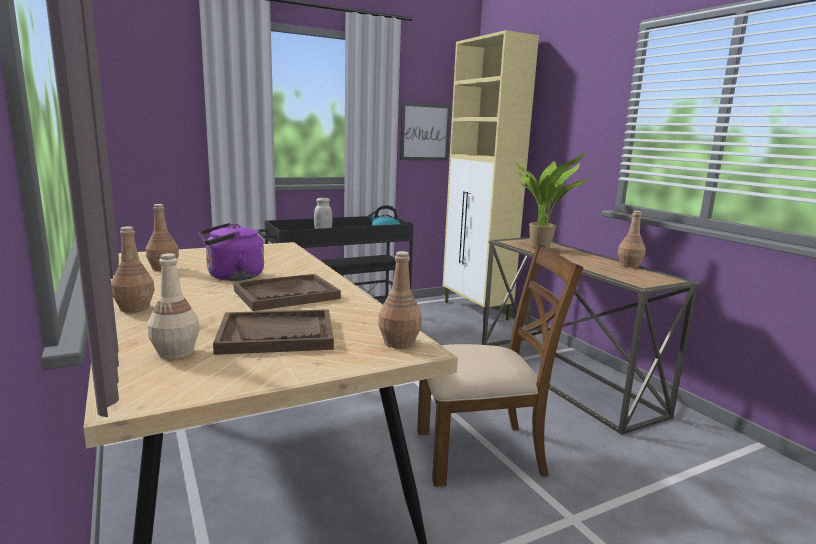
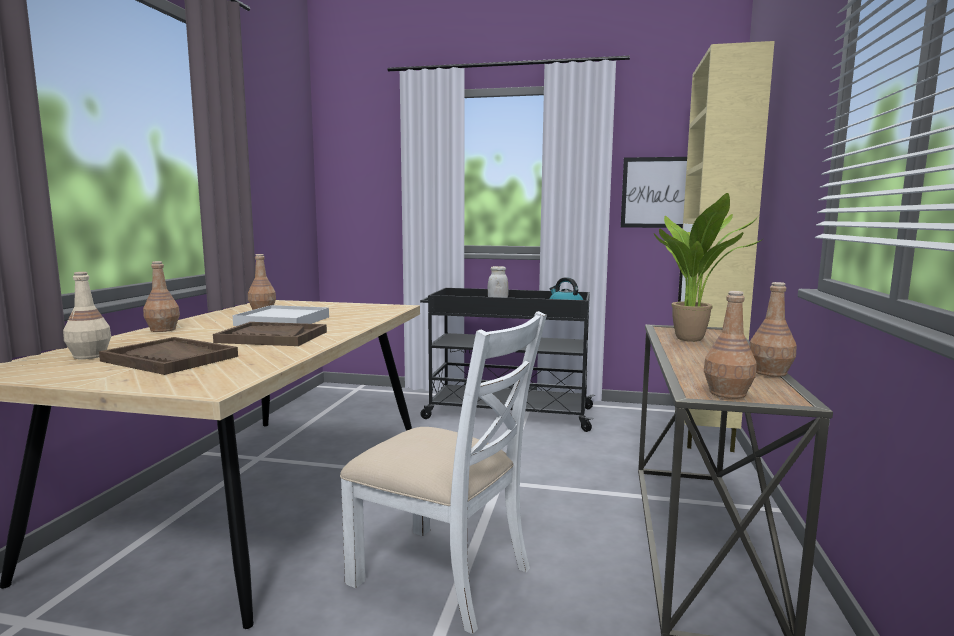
camera: 40 degrees right, 5 degrees down
purple kettle [199,223,264,281] -> white tray [232,305,329,326]
brown bottle [378,251,422,349] -> brown bottle moved to [704,291,757,399]
brown chair [417,243,584,487] -> white chair [340,311,547,634]

